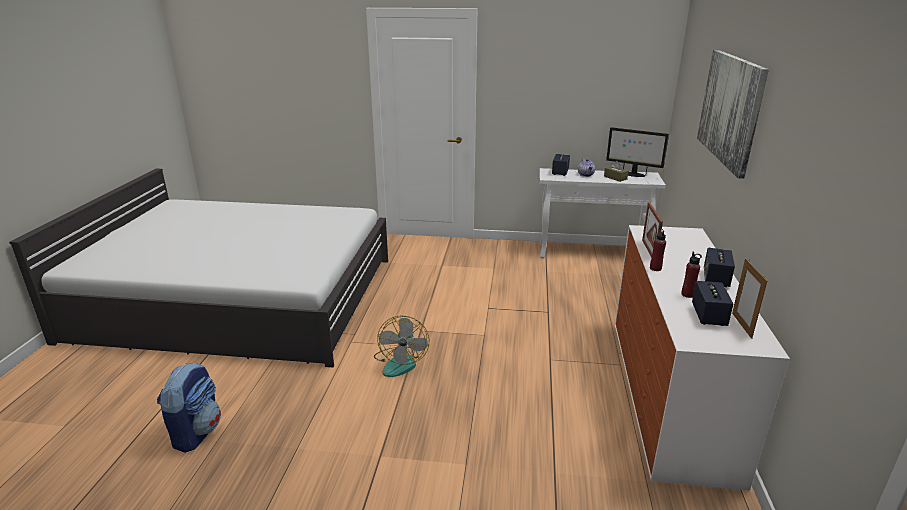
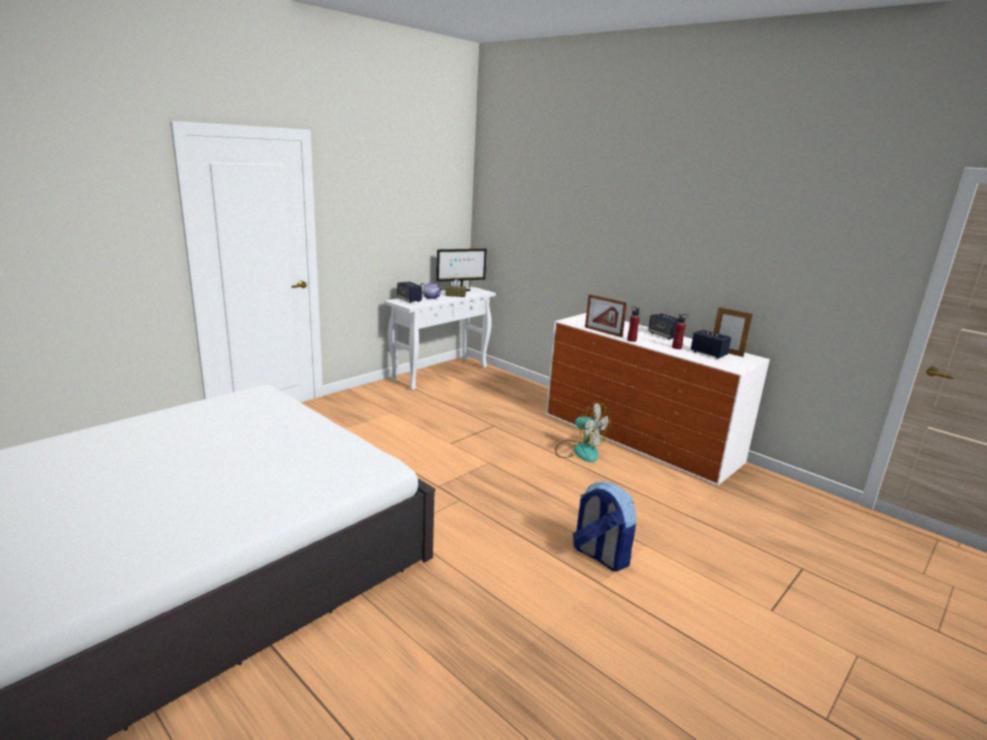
camera: 55 degrees left, 5 degrees down
backpack [157,363,221,453] -> backpack moved to [573,482,636,571]
fan [374,316,429,377] -> fan moved to [555,401,611,462]
picture [697,50,769,179] -> none

